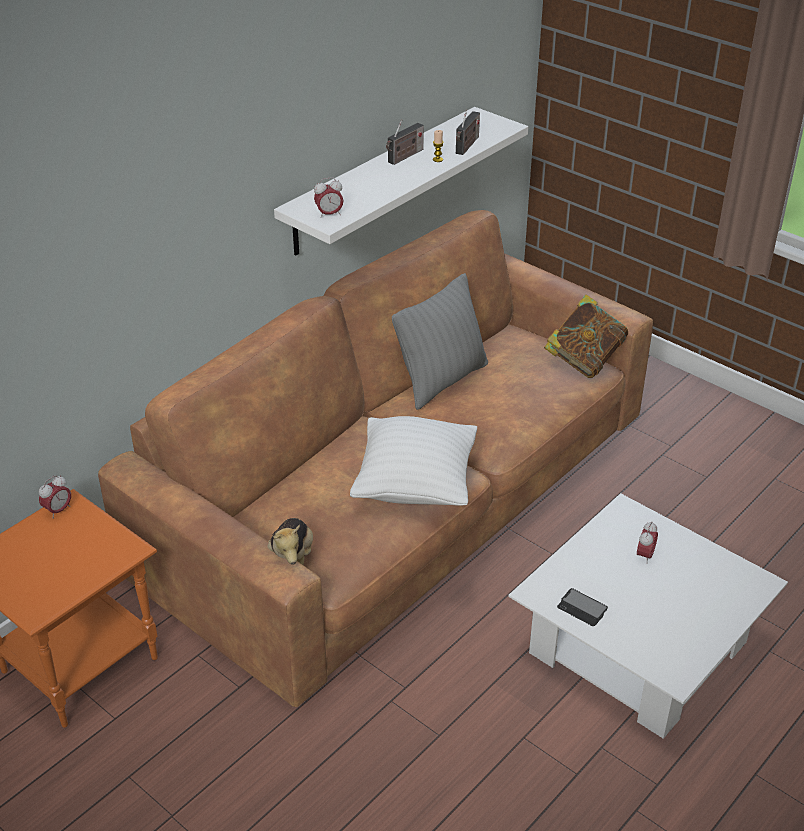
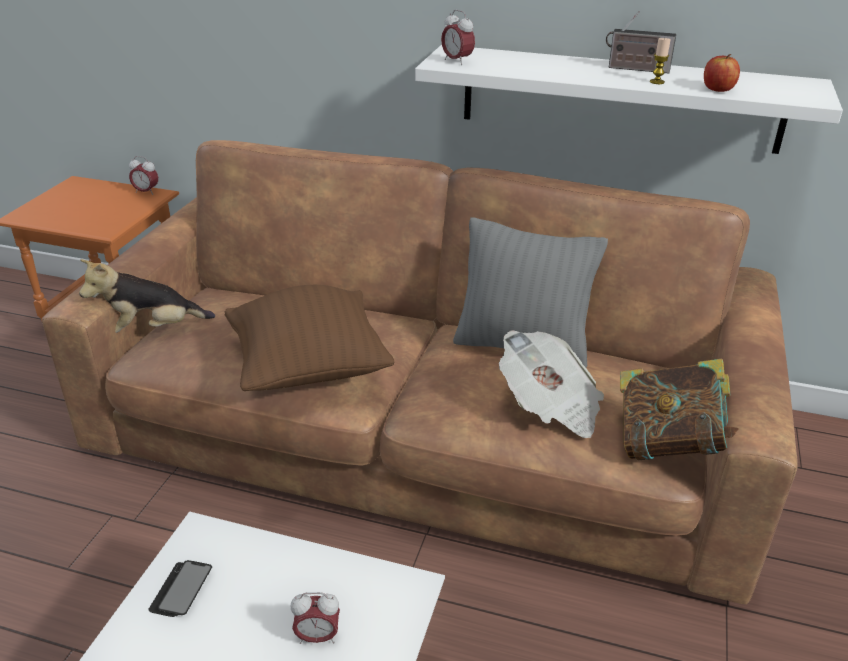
camera: 65 degrees right, 5 degrees down
white pillow [350,416,477,506] -> brown pillow [225,285,395,391]
radio [456,110,480,155] -> apple [704,54,740,92]
none -> newspaper [499,330,604,438]

